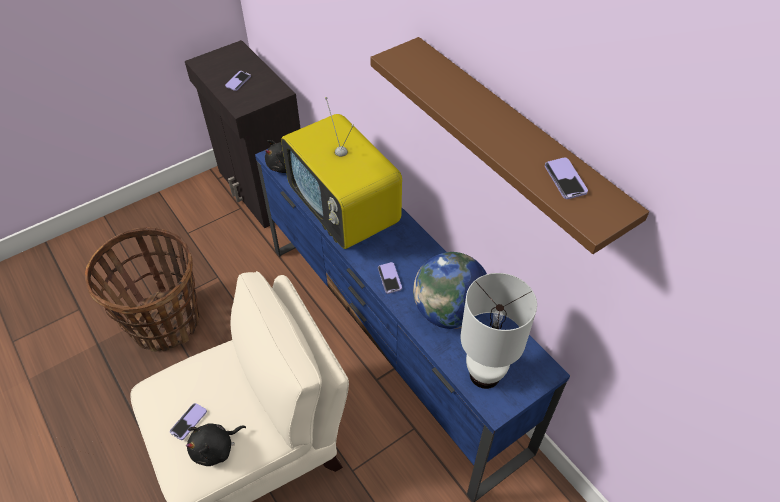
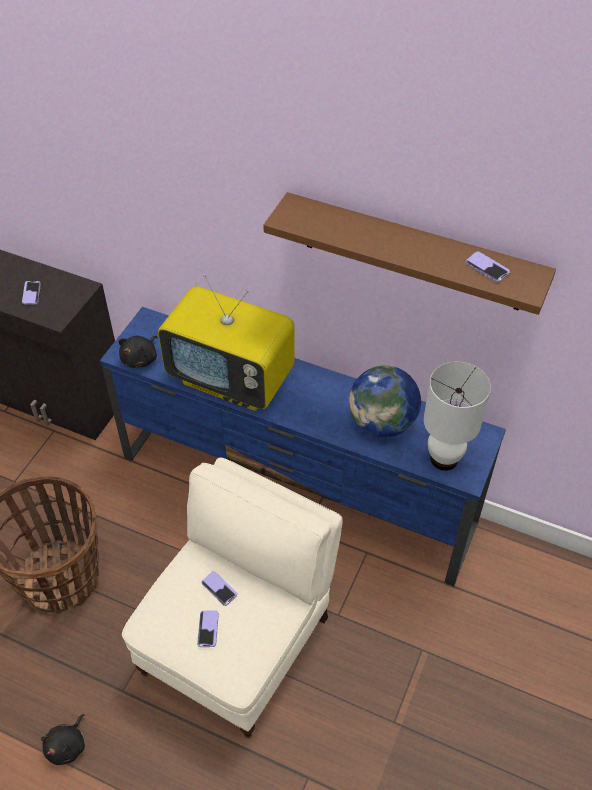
camera: 30 degrees left, 0 degrees up
black plush toy [186,423,246,466] -> black plush toy moved to [41,714,85,765]
phone [378,262,402,294] -> phone moved to [202,571,237,606]

